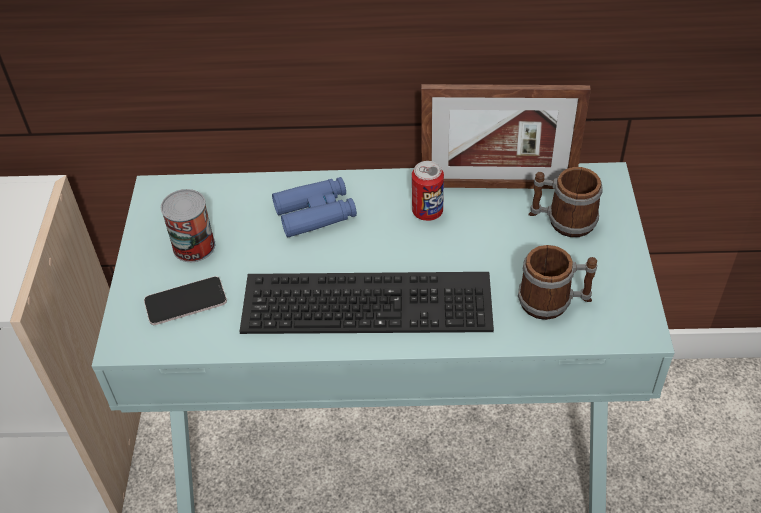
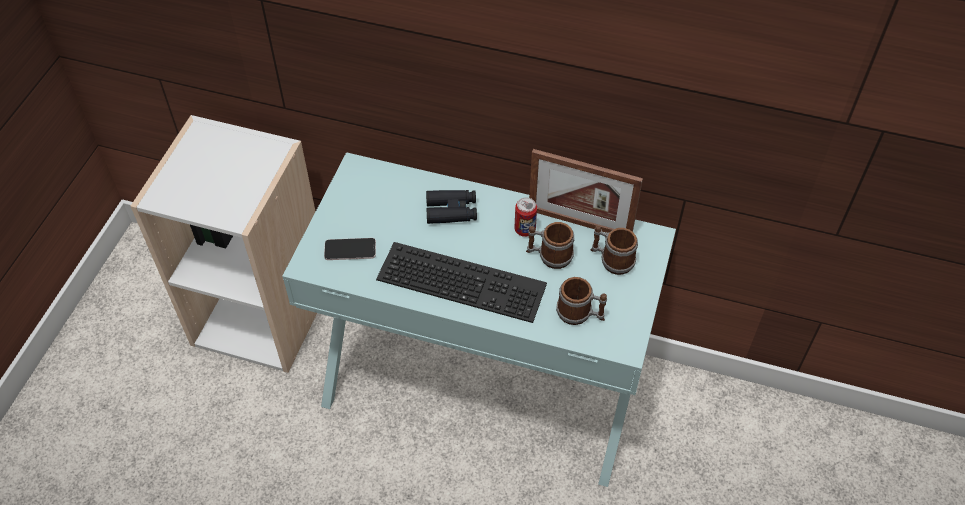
camera: 15 degrees right, 5 degrees up
can [161,189,215,262] -> none
blue binoculars [272,177,357,237] -> black binoculars [426,190,477,224]
none -> mug [526,222,574,269]

